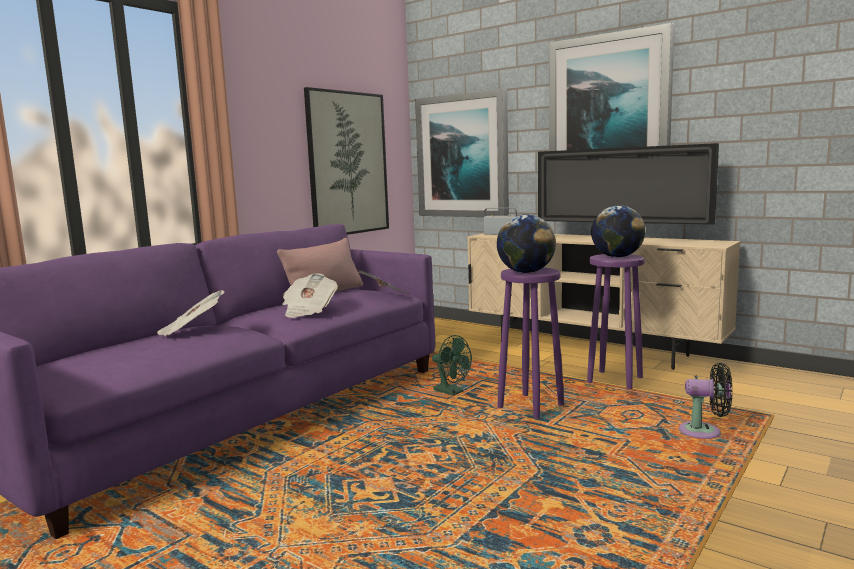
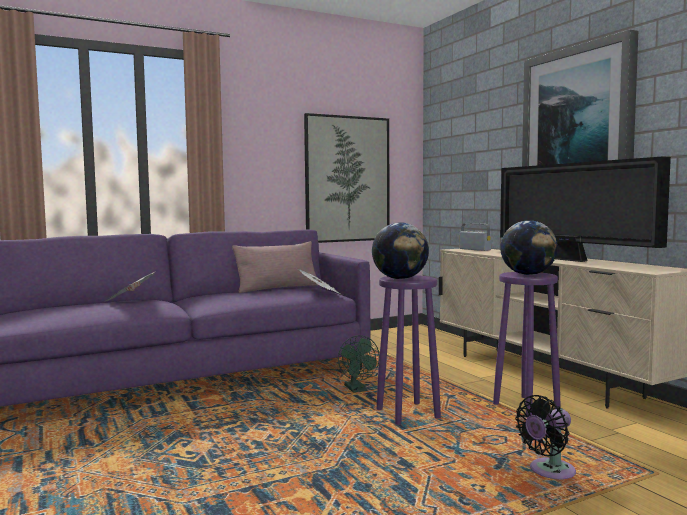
camera: 25 degrees right, 5 degrees down
newspaper [282,273,338,318] -> none
picture [415,89,509,217] -> none
black fan [679,363,732,439] -> black fan turned 105 degrees clockwise [515,395,576,479]

